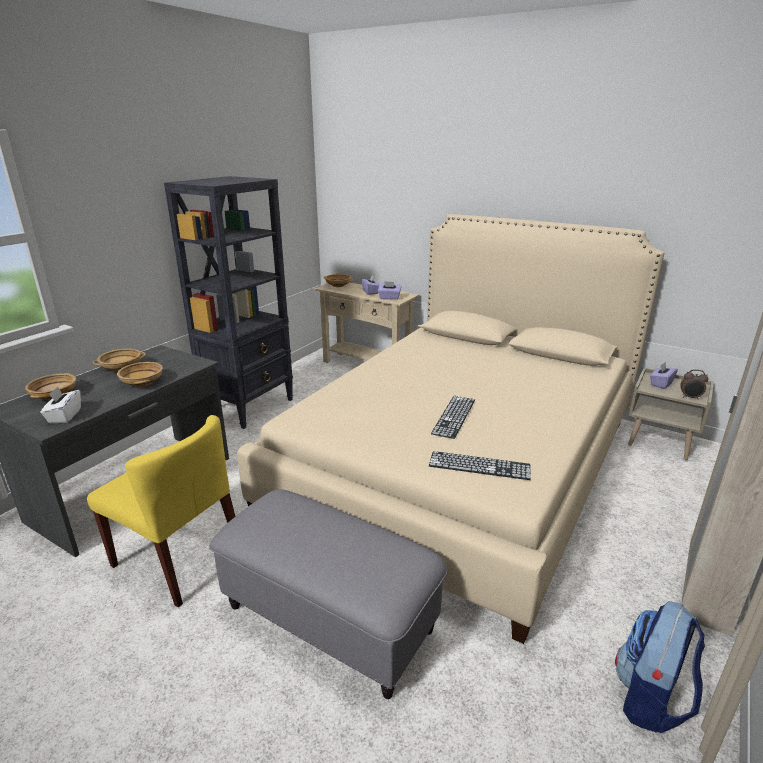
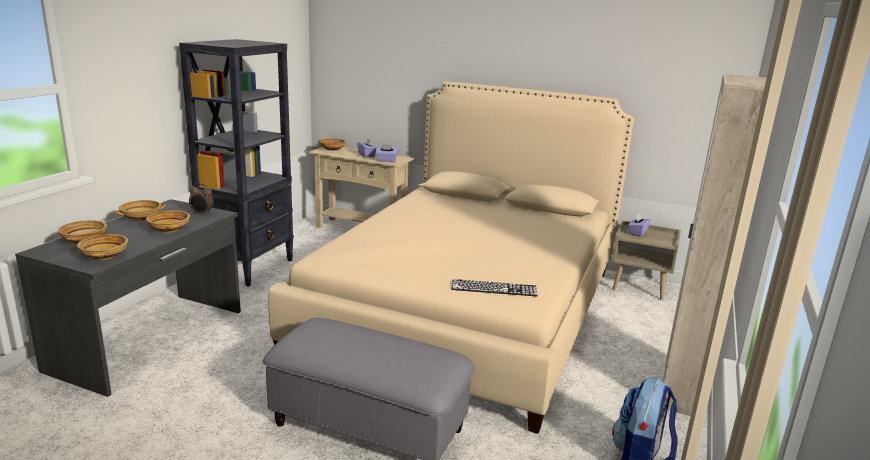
camera: 10 degrees left, 5 degrees down
white tissue box [41,387,81,423] -> beige bowl [77,234,128,260]
yellow chair [87,415,235,608] -> none
keyboard [431,396,475,439] -> none
alarm clock [680,369,709,400] -> alarm clock moved to [189,183,214,215]

